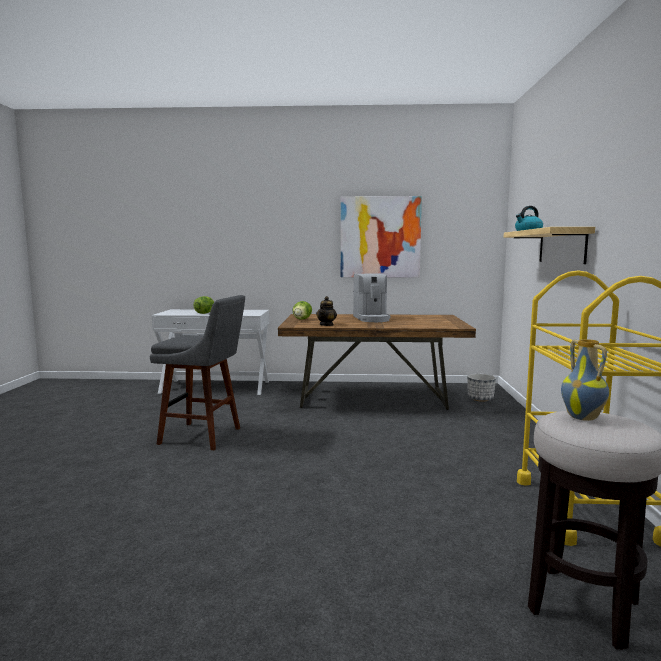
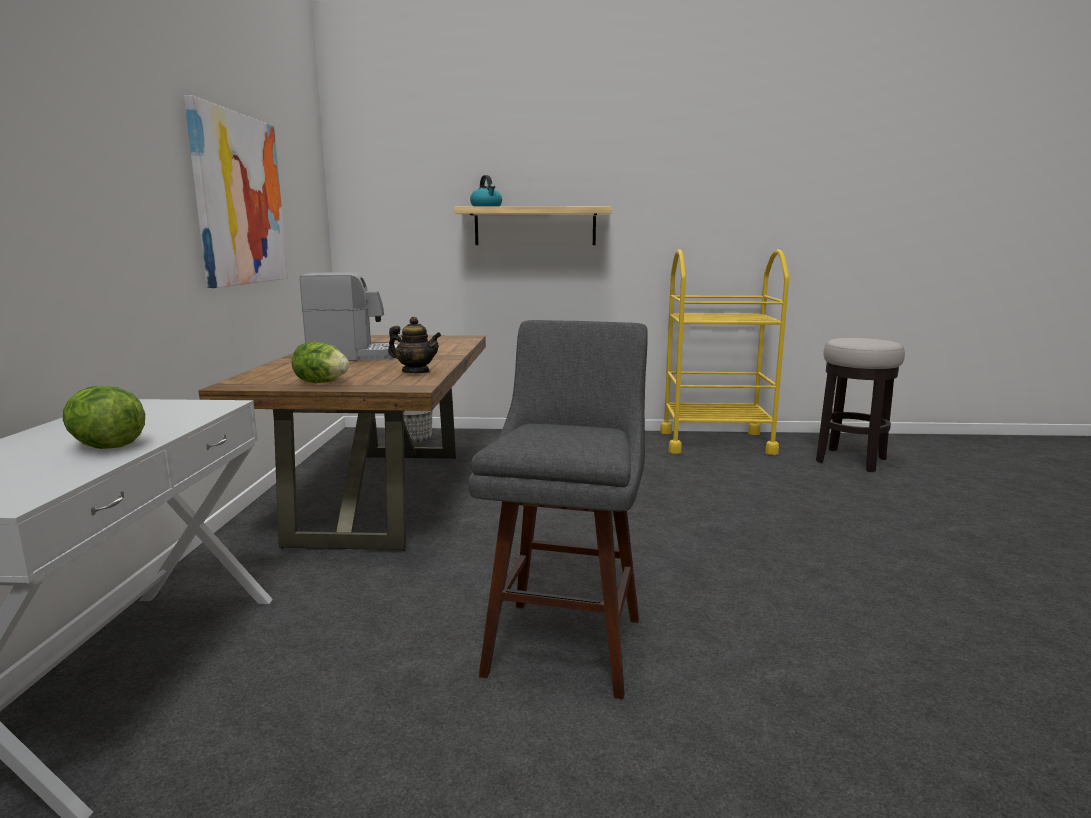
camera: 90 degrees left, 5 degrees up
vase [561,339,609,421] -> none

